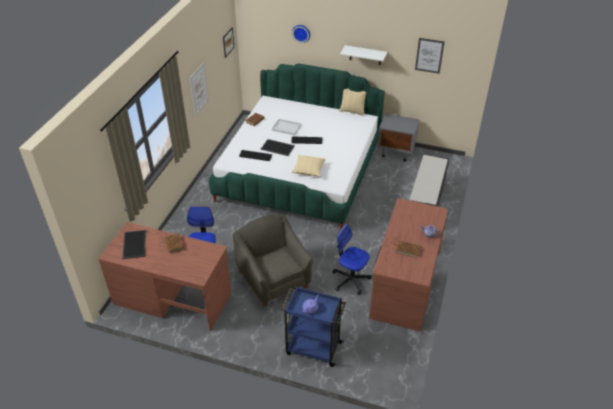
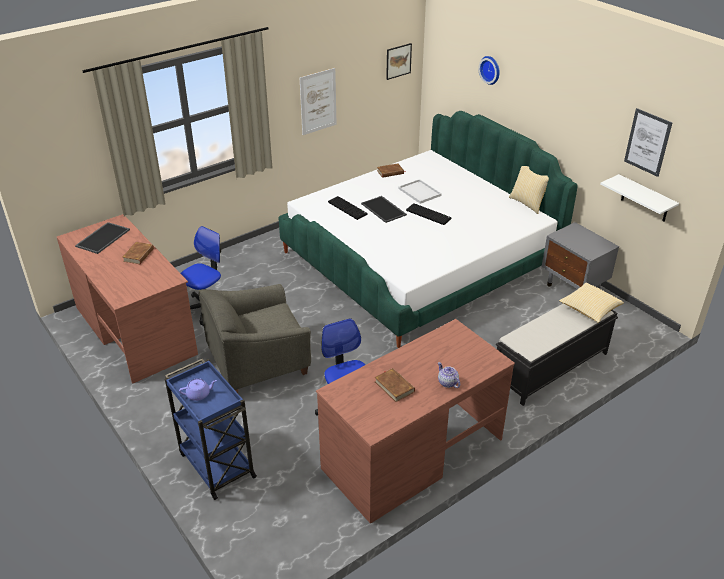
camera: 35 degrees right, 5 degrees down
grey armchair [233,214,313,306] -> grey armchair turned 120 degrees counterclockwise [199,284,311,393]
pillow [292,155,326,177] -> pillow moved to [559,283,624,323]
white shelf [340,45,387,65] -> white shelf moved to [600,174,679,221]

